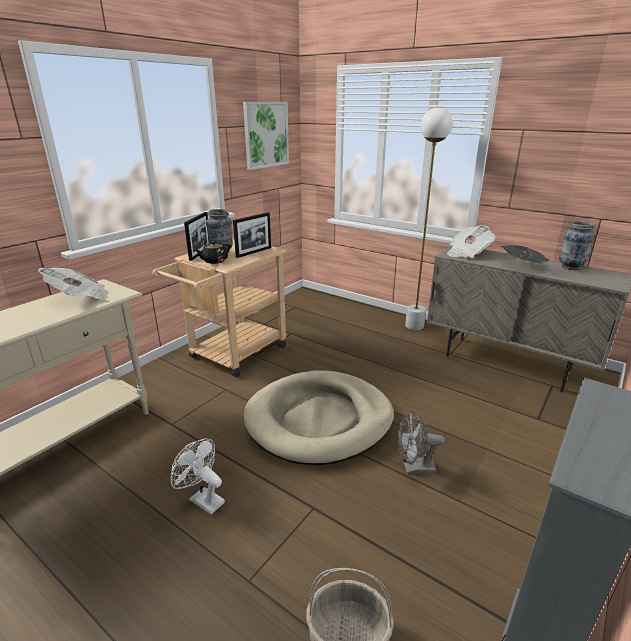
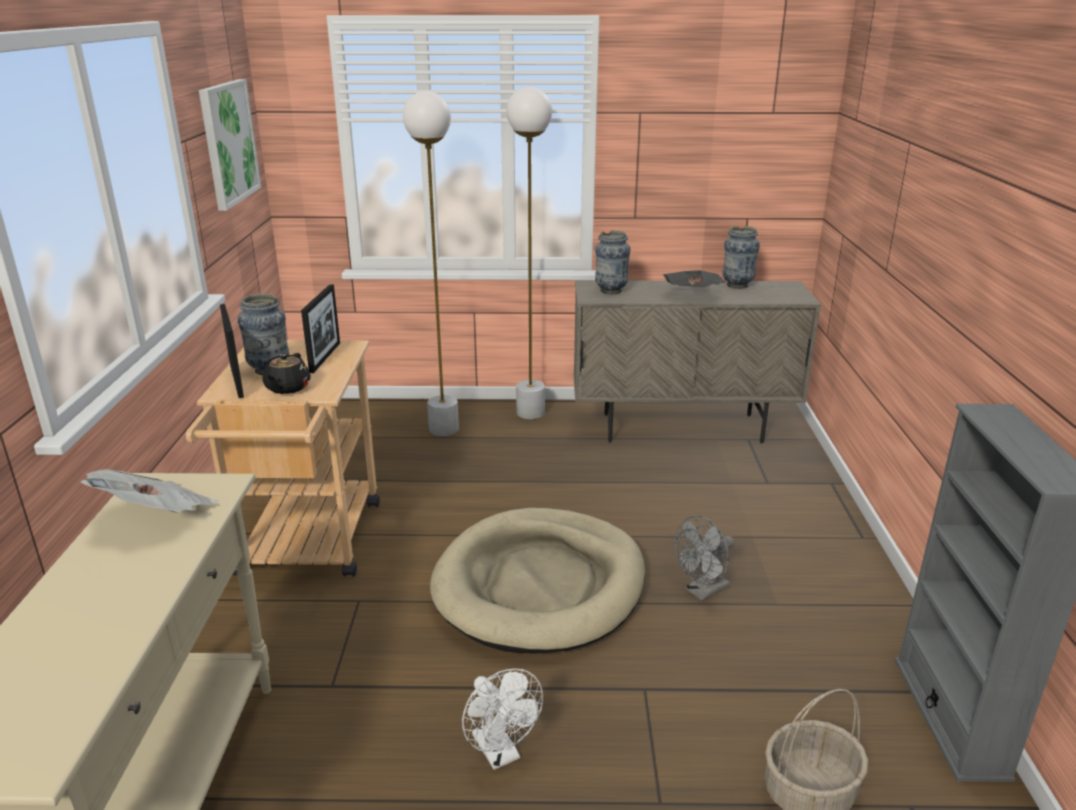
camera: 35 degrees left, 0 degrees up
white fan [170,438,225,514] -> white fan turned 120 degrees counterclockwise [462,669,543,770]
newspaper [447,225,495,258] -> vase [595,230,630,294]
none -> white floor lamp [403,91,459,436]

